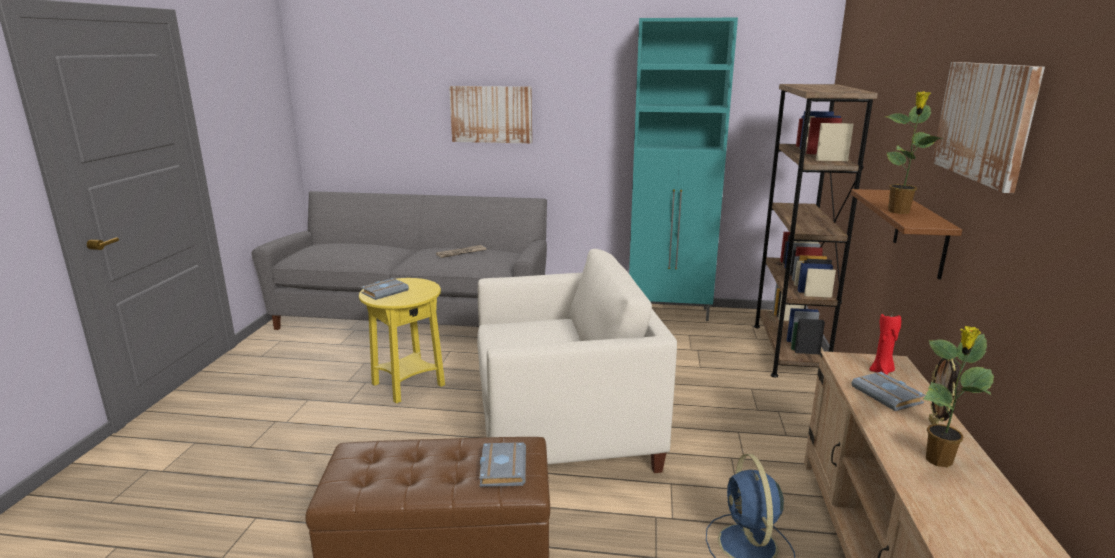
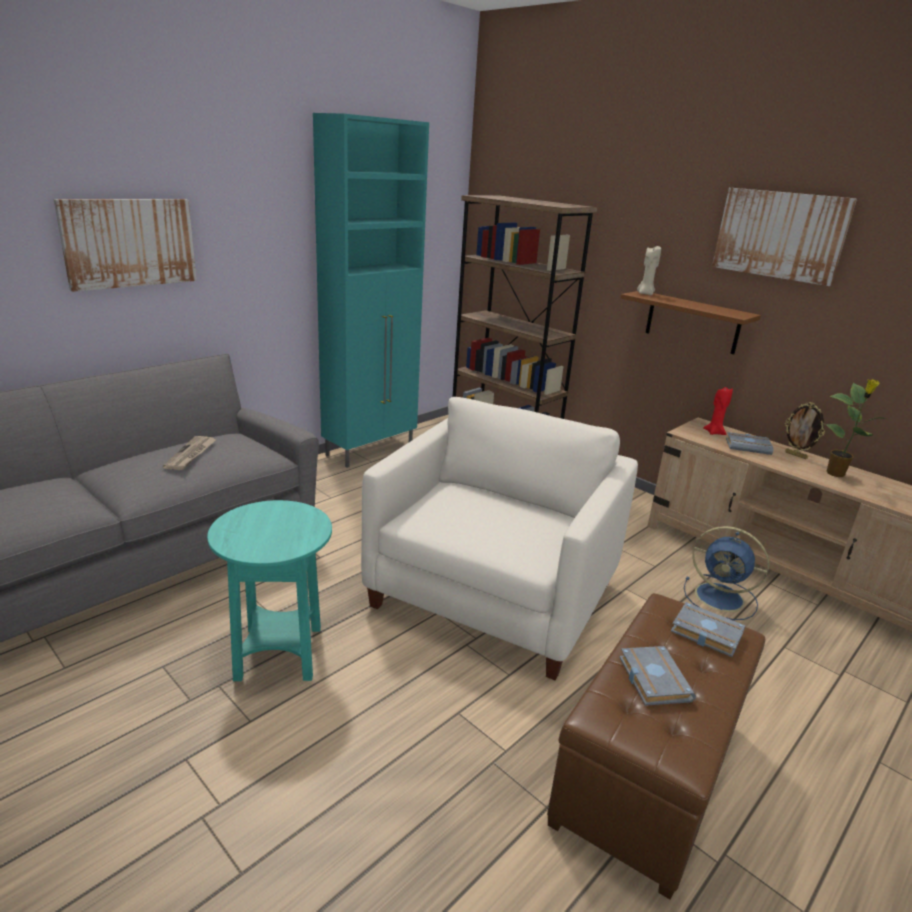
camera: 55 degrees left, 5 degrees up
yellow side table [359,278,445,404] -> turquoise side table [207,500,332,681]
grey book [361,278,409,300] -> grey book moved to [619,646,696,706]
potted plant [886,91,944,214] -> none
none -> beige candle [637,246,661,295]

